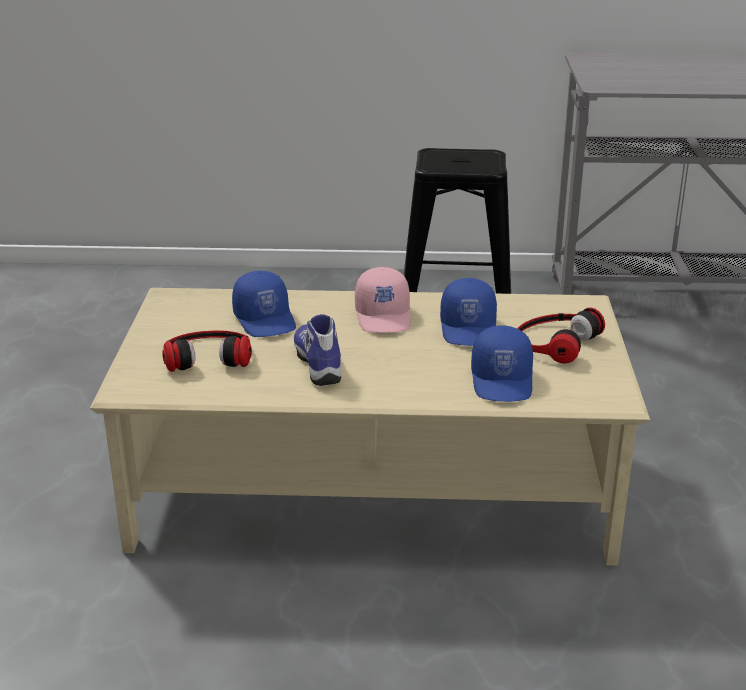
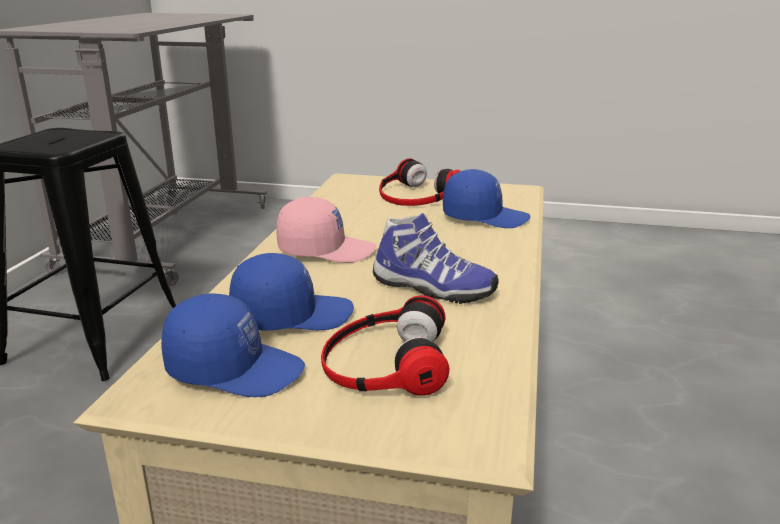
camera: 80 degrees left, 5 degrees down
shoe [294,314,341,386] -> shoe turned 150 degrees counterclockwise [373,213,498,304]
blue cap [440,278,497,346] -> blue cap moved to [161,293,305,397]

